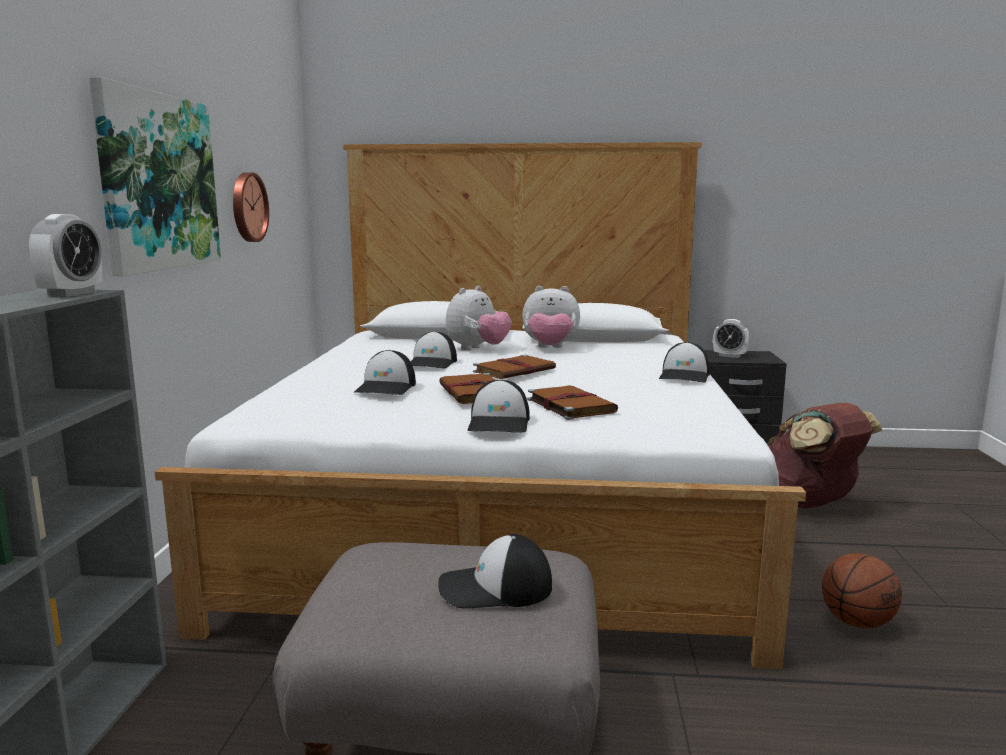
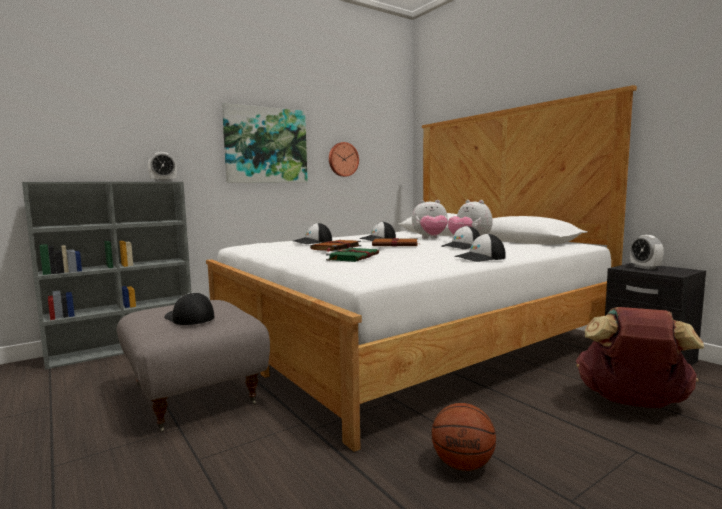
camera: 50 degrees right, 5 degrees down
cap [467,379,530,432] -> cap moved to [441,226,480,249]
brown book [527,385,618,420] -> green book [326,248,379,262]

